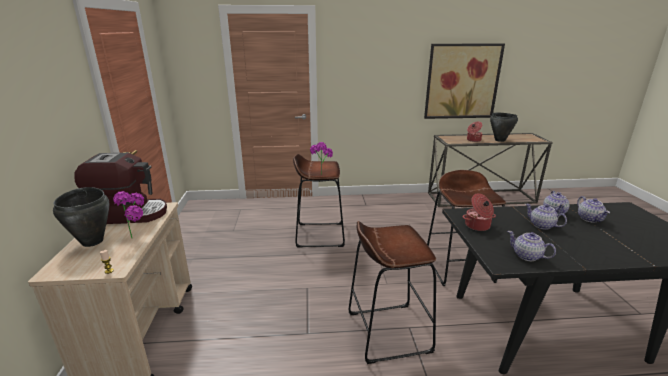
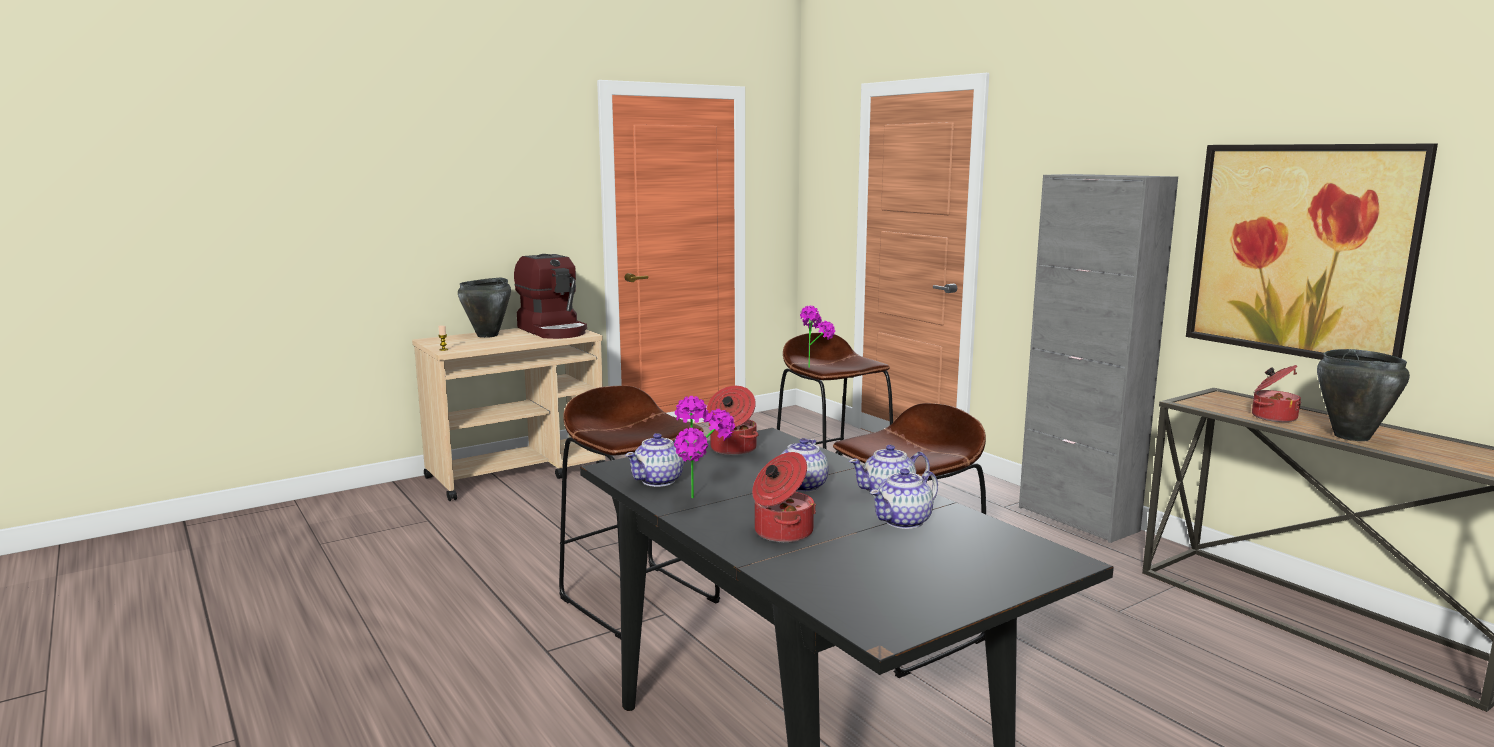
camera: 60 degrees right, 10 degrees down
potted plant [113,191,145,238] -> potted plant moved to [674,396,735,498]
teapot [507,231,556,261] -> teapot turned 150 degrees counterclockwise [625,433,689,487]
none -> cooking pot [752,452,816,543]
none -> grey cabinet [1019,174,1178,543]

